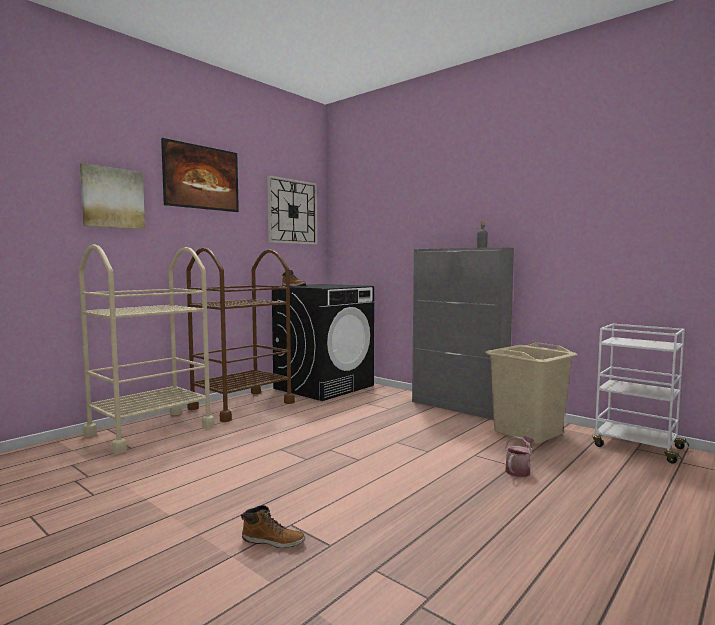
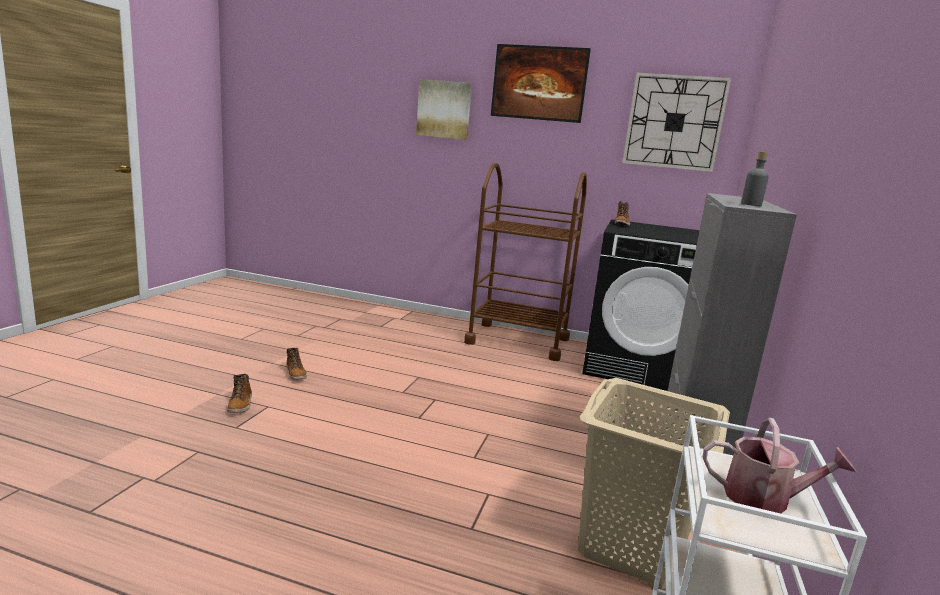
camera: 65 degrees right, 10 degrees up
beige cart [79,244,215,454] -> none
watering can [505,436,534,477] -> watering can moved to [703,418,856,513]
none -> boot [287,348,307,380]

